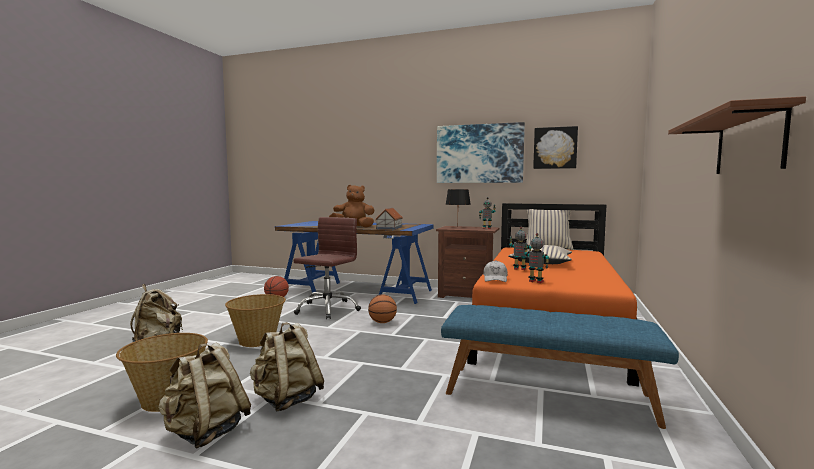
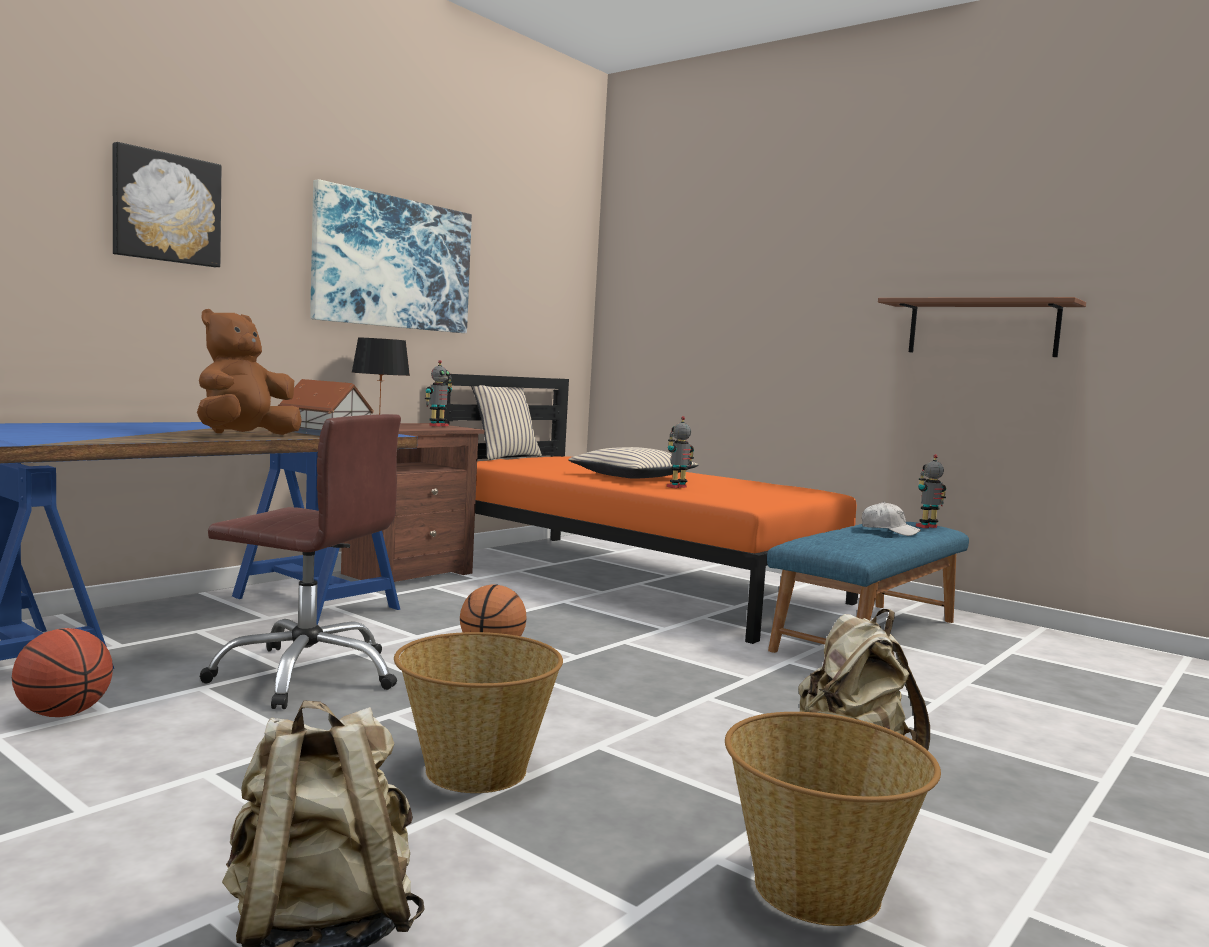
camera: 70 degrees left, 0 degrees up
beige backpack [158,343,251,449] -> none
brown office chair [293,217,361,319] -> brown office chair turned 150 degrees clockwise [200,414,401,709]
white cap [483,260,508,282] -> white cap moved to [862,502,921,536]
toy robot [524,233,549,283] -> toy robot moved to [916,454,946,528]
picture [533,126,578,169] -> picture moved to [112,142,221,267]

